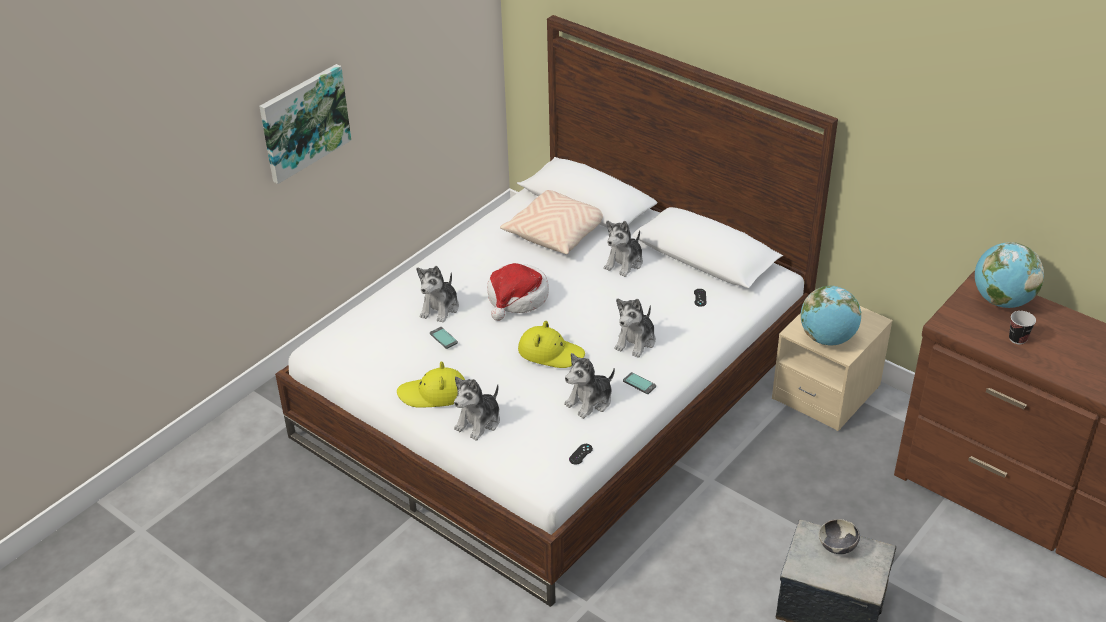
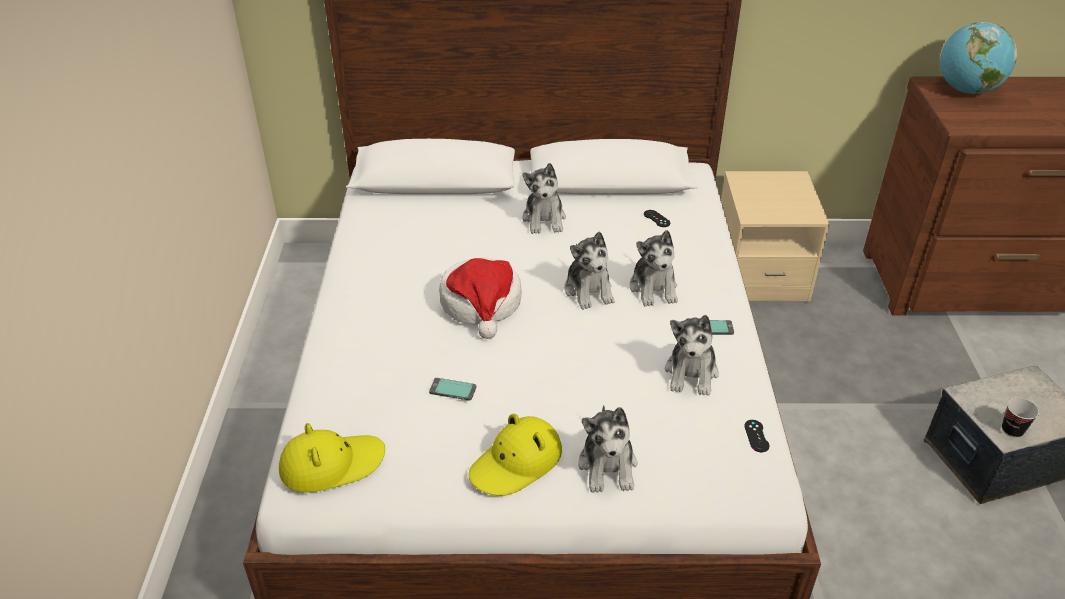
camera: 40 degrees left, 0 degrees up
picture [259,64,351,184] -> none
plush toy [416,266,459,323] -> plush toy moved to [565,231,615,310]
beige pillow [500,190,603,254] -> none
yellow hat [518,321,585,368] -> yellow hat moved to [279,423,385,492]
globe [801,286,861,345] -> none
bowl [819,519,860,554] -> none
cup [1009,311,1036,344] -> cup moved to [1002,398,1039,438]

